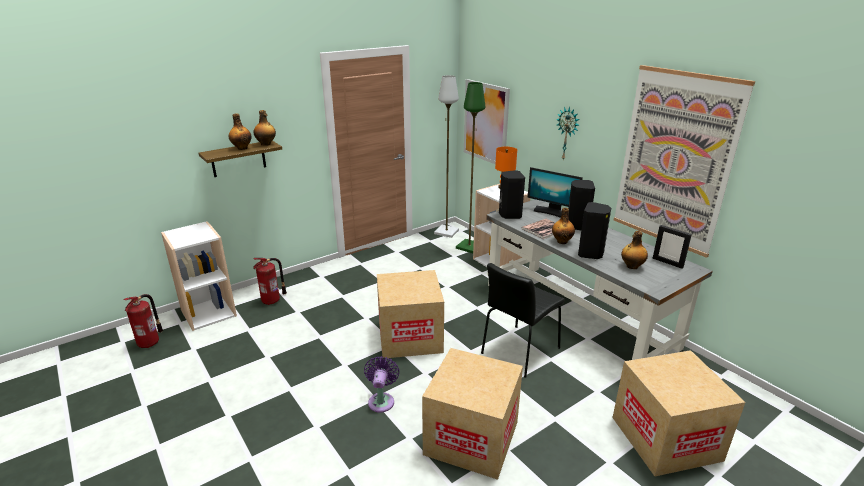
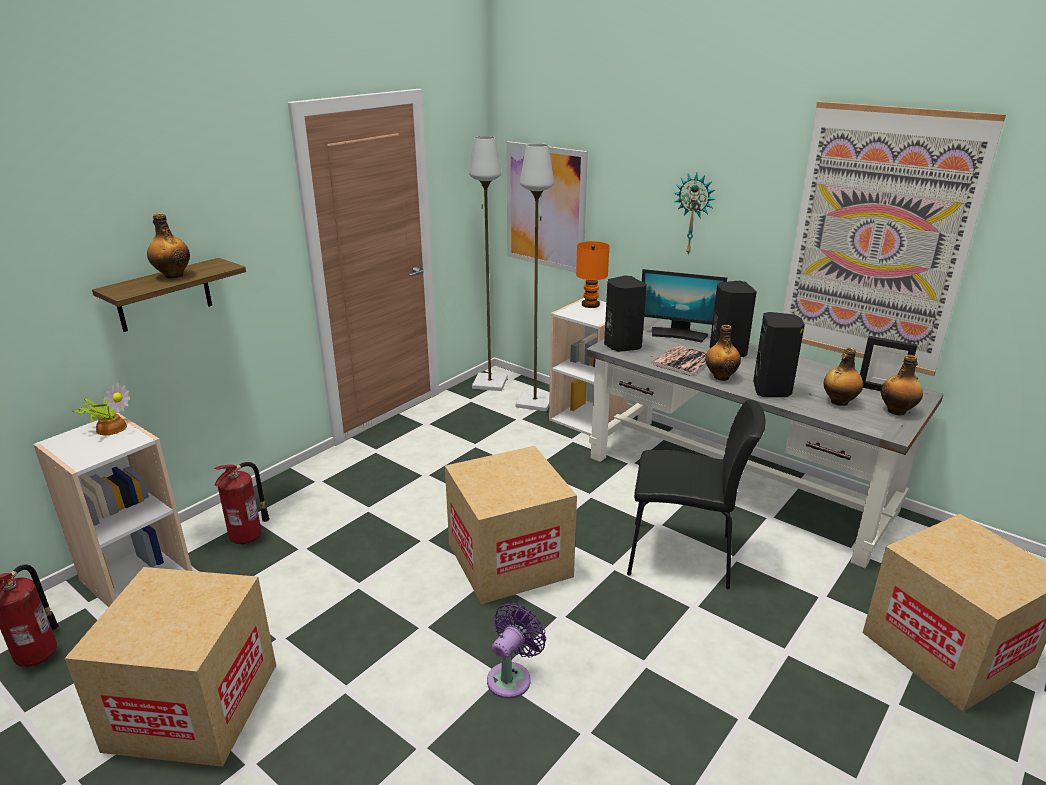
camera: 15 degrees left, 0 degrees up
bottle [253,110,276,146] -> bottle moved to [881,355,923,415]
purple fan [364,356,399,413] -> purple fan turned 45 degrees clockwise [487,603,546,699]
cardboard box [422,348,523,480] -> cardboard box moved to [65,567,276,767]
green floor lamp [456,82,485,253] -> grey floor lamp [515,143,554,412]
black chair [481,263,565,378] -> black chair turned 105 degrees counterclockwise [627,400,766,589]
none -> potted plant [73,383,131,435]

